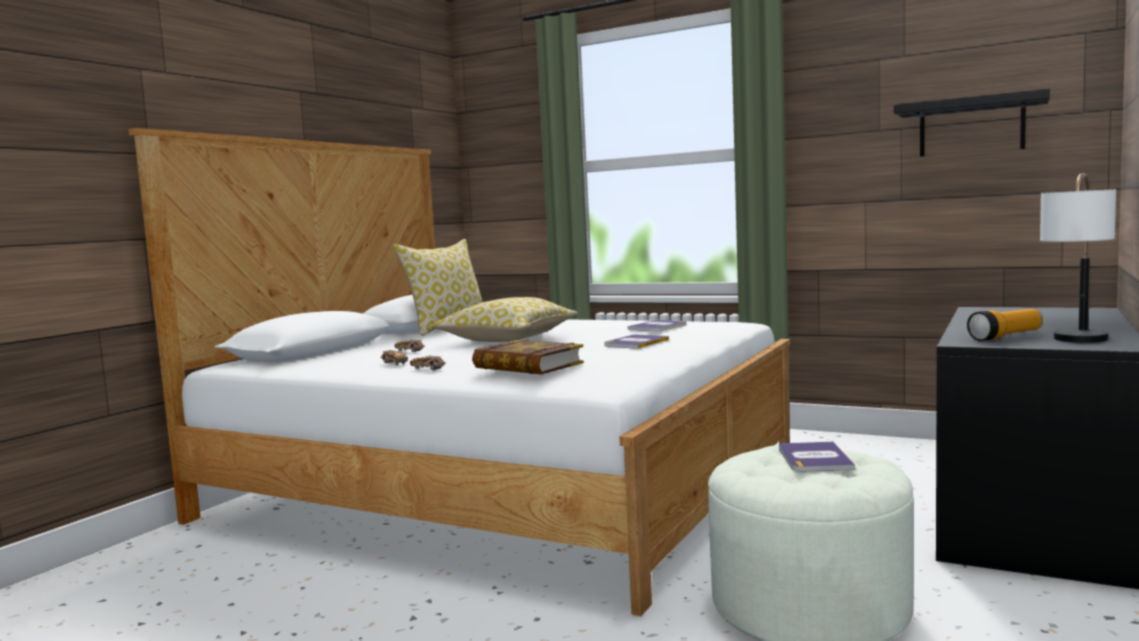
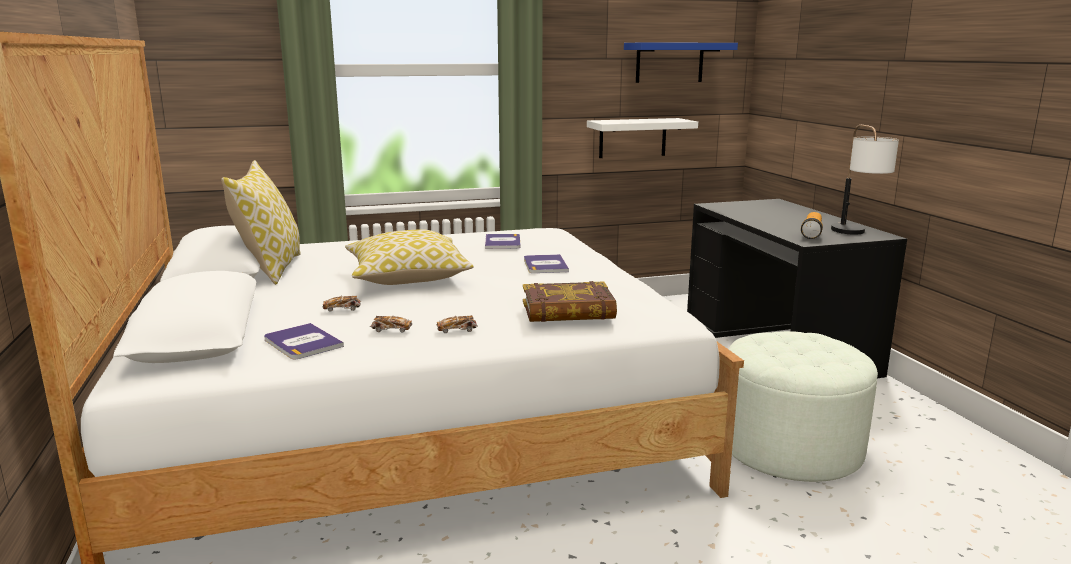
camera: 45 degrees left, 10 degrees up
book [779,441,855,472] -> book moved to [264,323,344,359]
black shelf [894,89,1050,157] -> blue shelf [624,42,738,83]
none -> white shelf [587,118,698,158]

